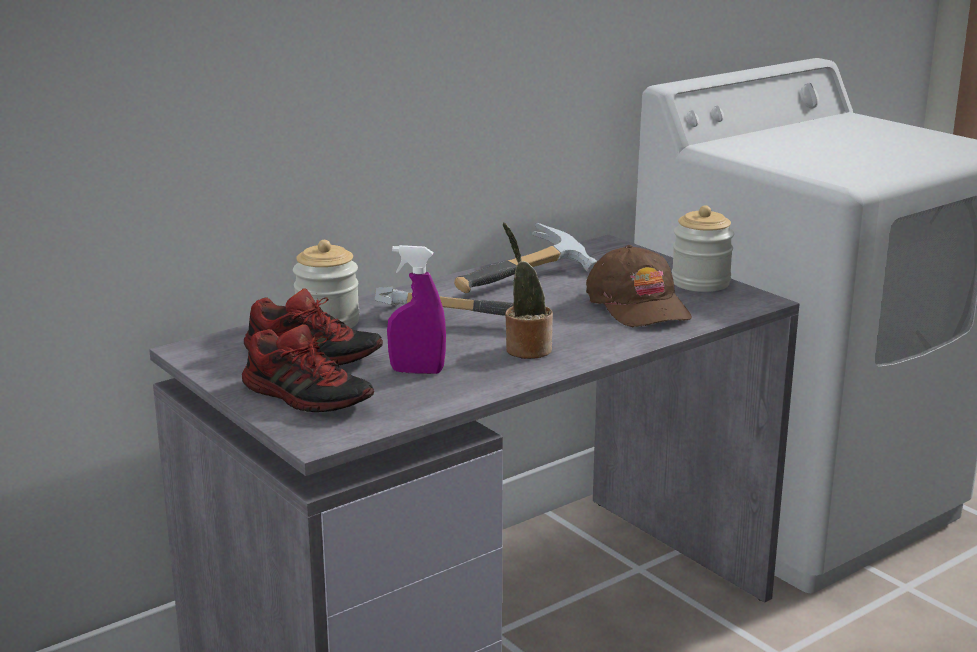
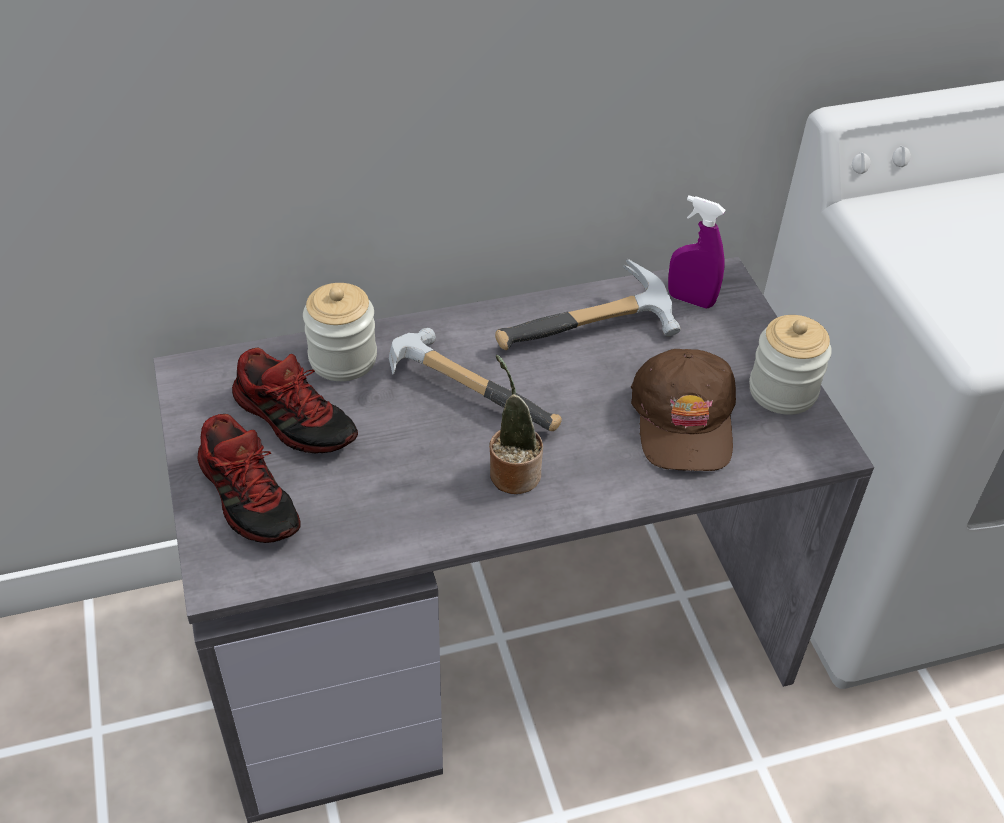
camera: 20 degrees right, 25 degrees up
purple spray bottle [387,245,446,374] -> purple spray bottle moved to [668,195,726,308]

